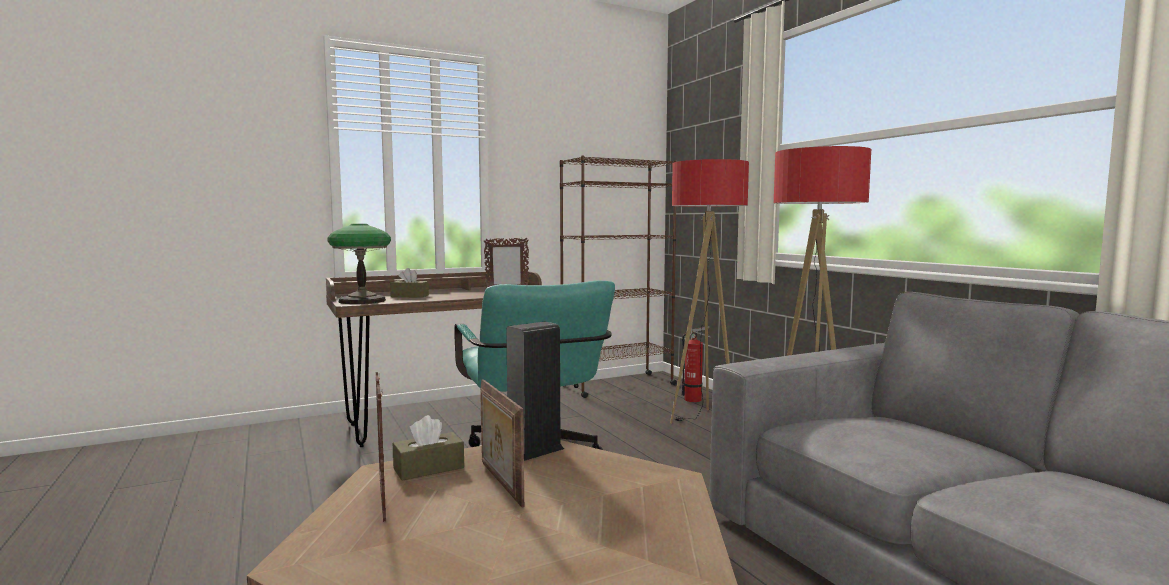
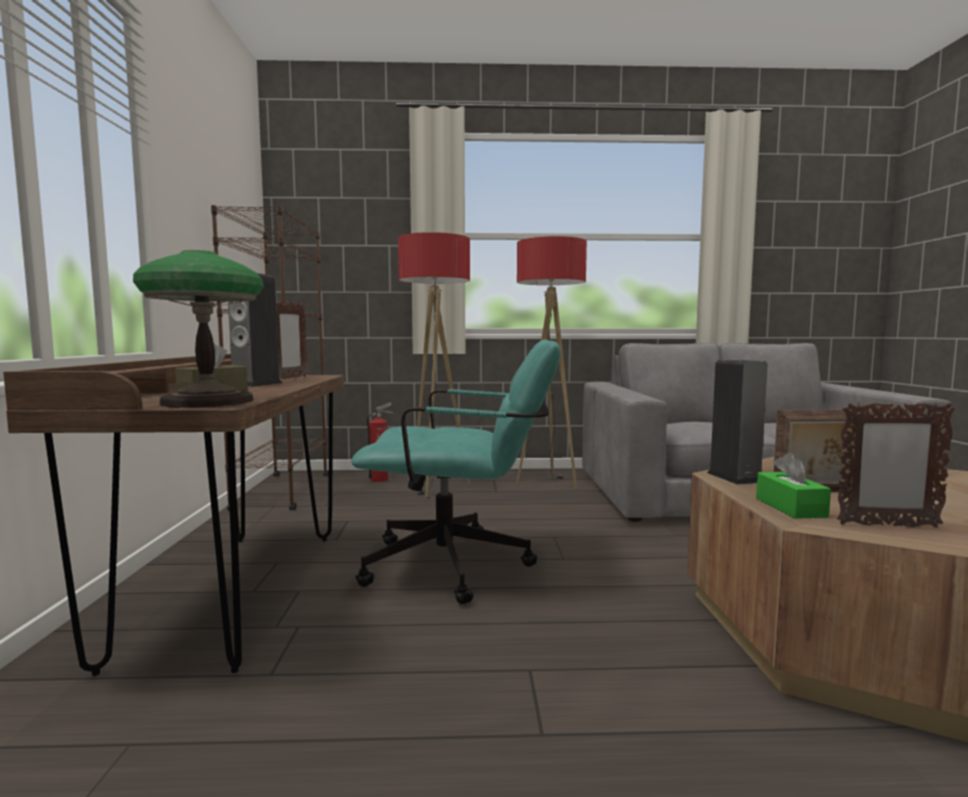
camera: 65 degrees left, 0 degrees up
brown tissue box [393,415,464,481] -> green tissue box [756,453,831,519]
none -> speaker [228,273,282,387]

